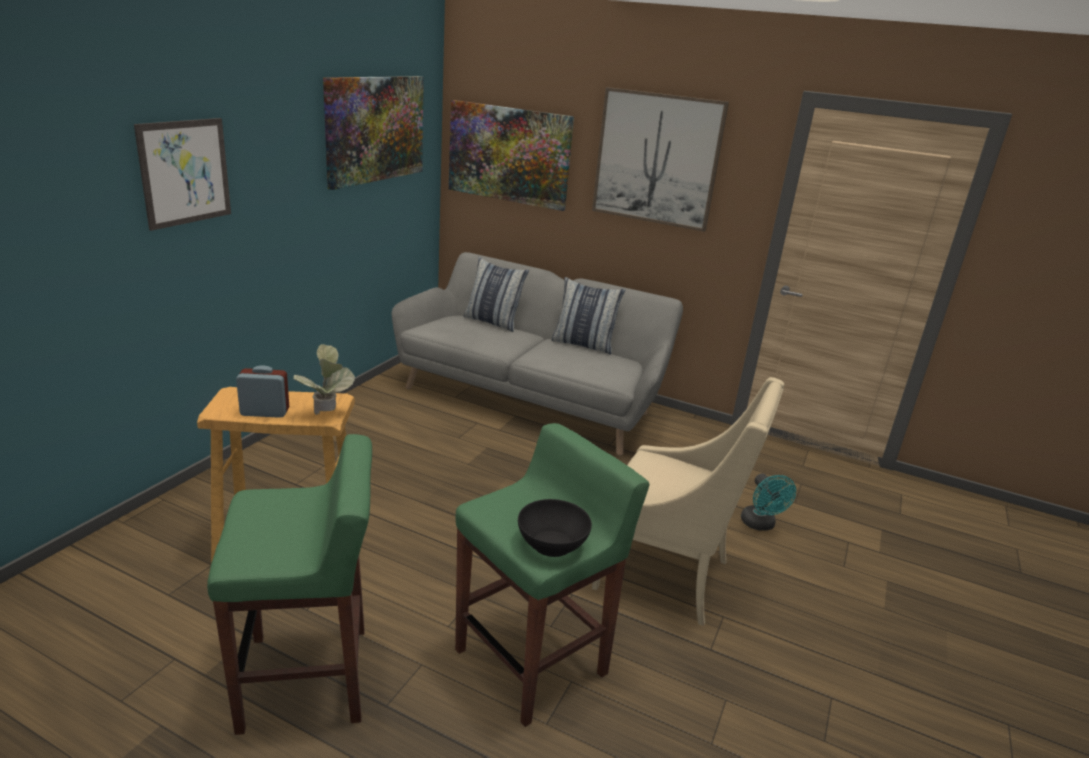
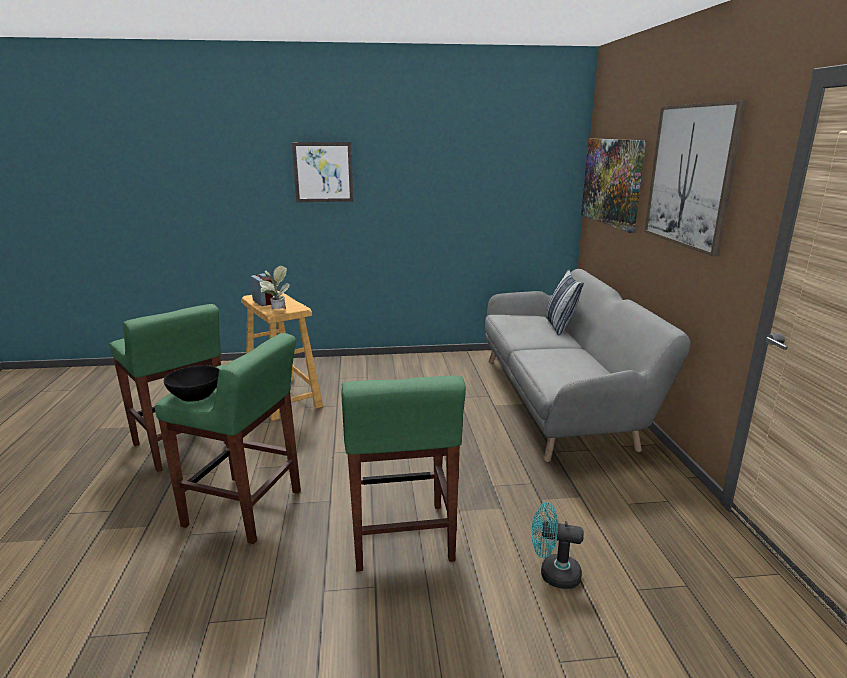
camera: 60 degrees right, 5 degrees down
picture [323,76,424,190] -> none
pillow [551,277,626,354] -> none
beige armchair [592,377,784,626] -> green stool [341,376,466,571]
turquoise fan [741,473,796,531] -> turquoise fan turned 60 degrees clockwise [532,502,584,589]

